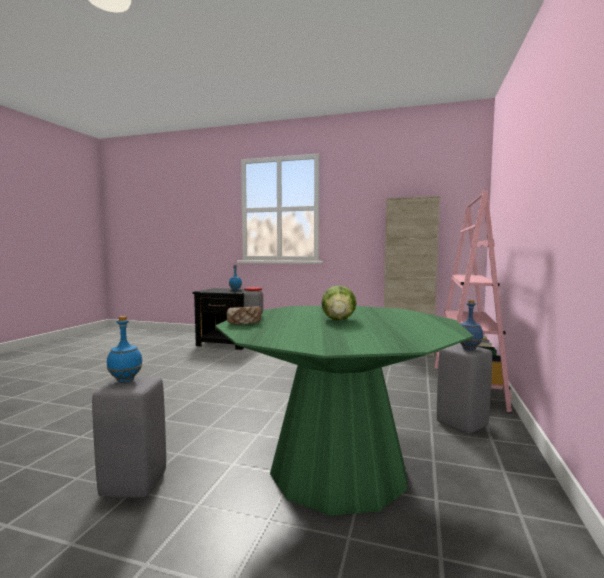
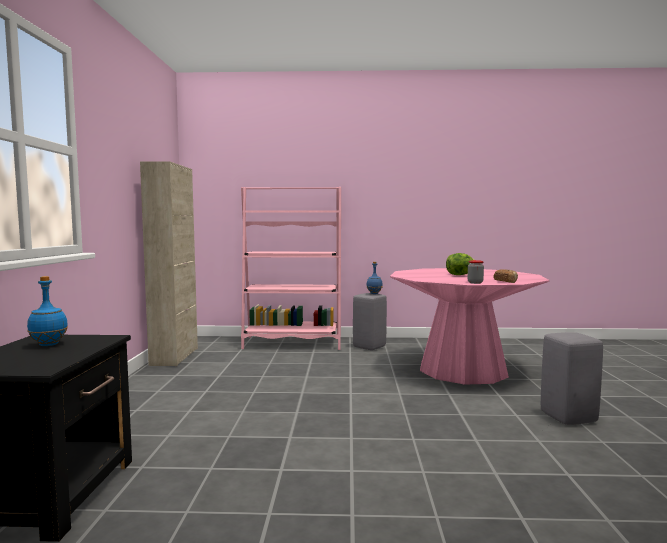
camera: 105 degrees left, 0 degrees up
blue bottle [107,316,143,382] -> none
green dining table [215,306,473,516] -> pink dining table [390,268,549,385]

